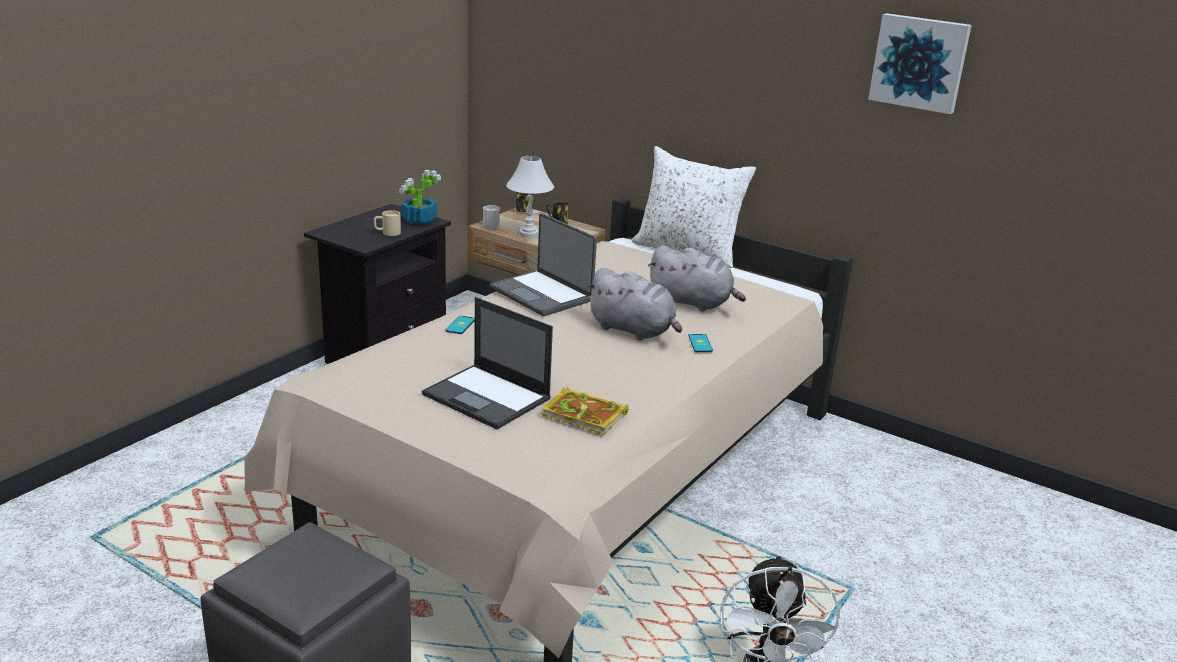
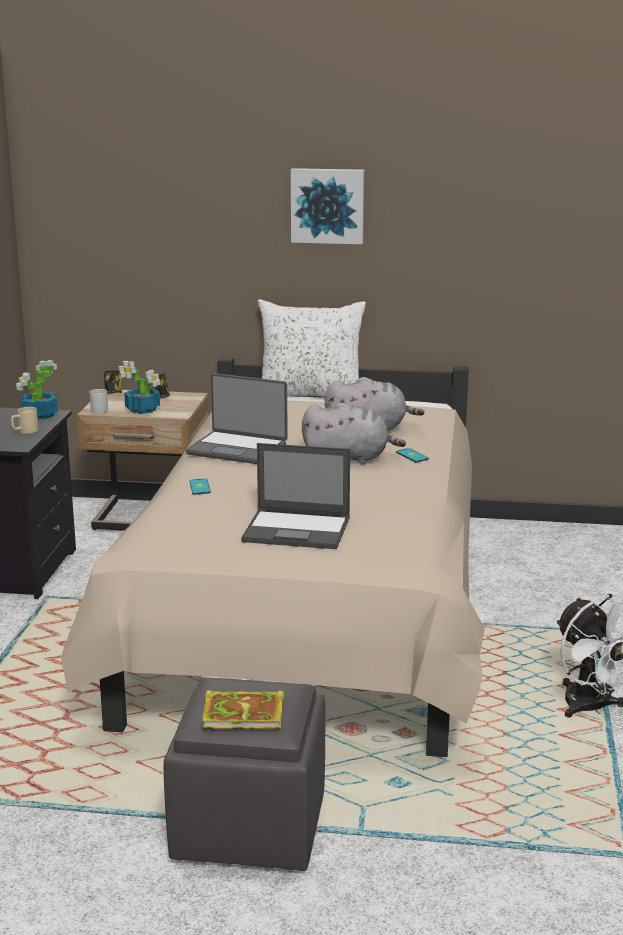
camera: 25 degrees left, 5 degrees down
white table lamp [506,156,554,237] -> potted plant [118,361,161,414]
book [541,387,629,434] -> book moved to [202,690,284,729]
picture [868,13,972,114] -> picture moved to [291,168,364,244]

